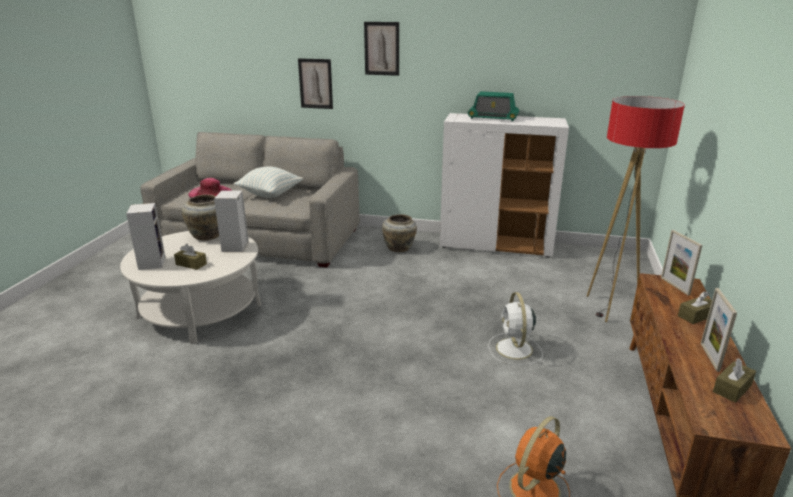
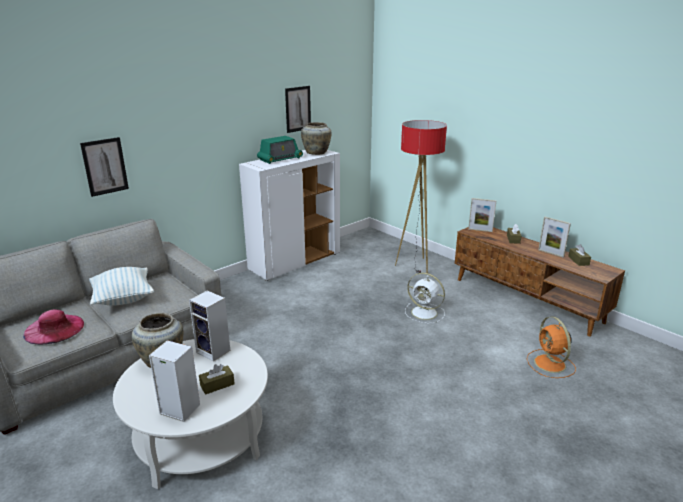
camera: 55 degrees left, 0 degrees up
picture [364,22,399,76] -> picture moved to [285,86,311,133]
beige vase [382,214,417,252] -> beige vase moved to [301,122,331,155]

